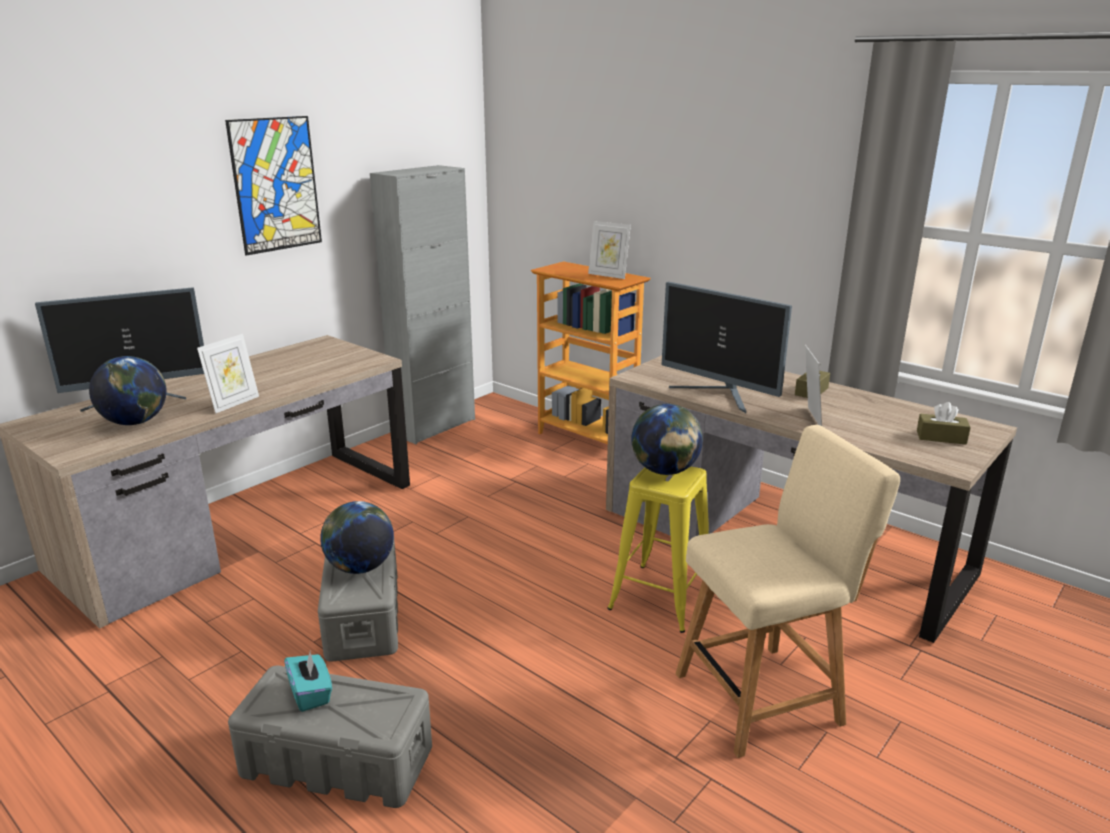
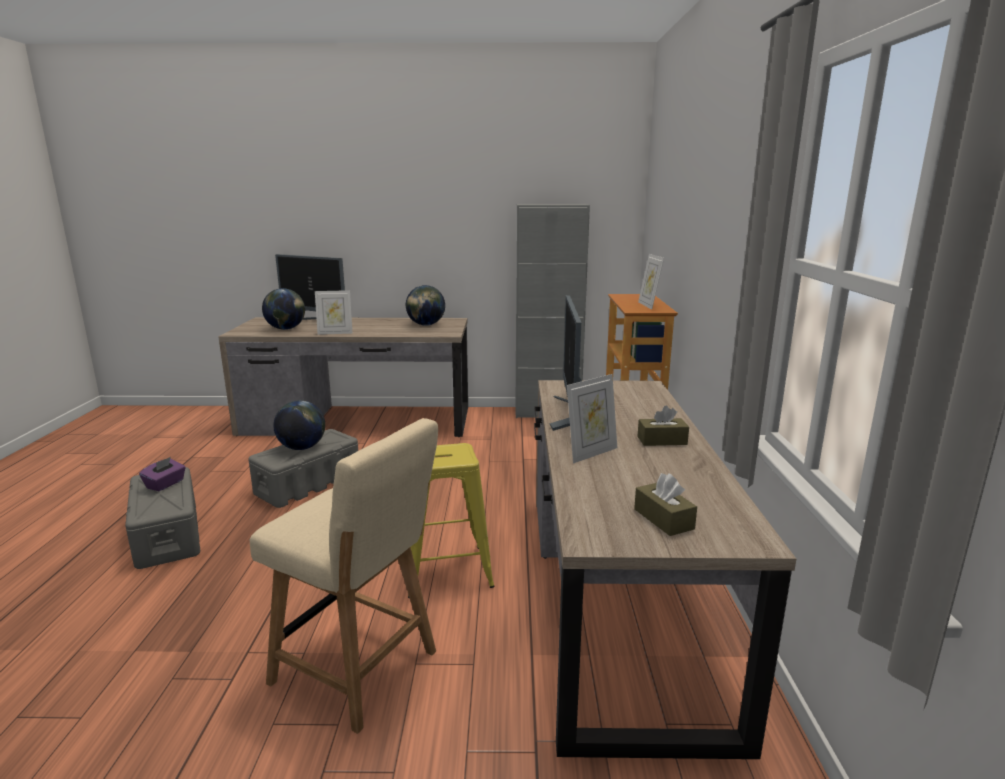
camera: 50 degrees right, 5 degrees down
picture [225,116,322,256] -> none
turquoise tissue box [284,650,332,712] -> purple tissue box [139,457,186,491]
globe [631,404,703,475] -> globe moved to [406,285,445,326]

